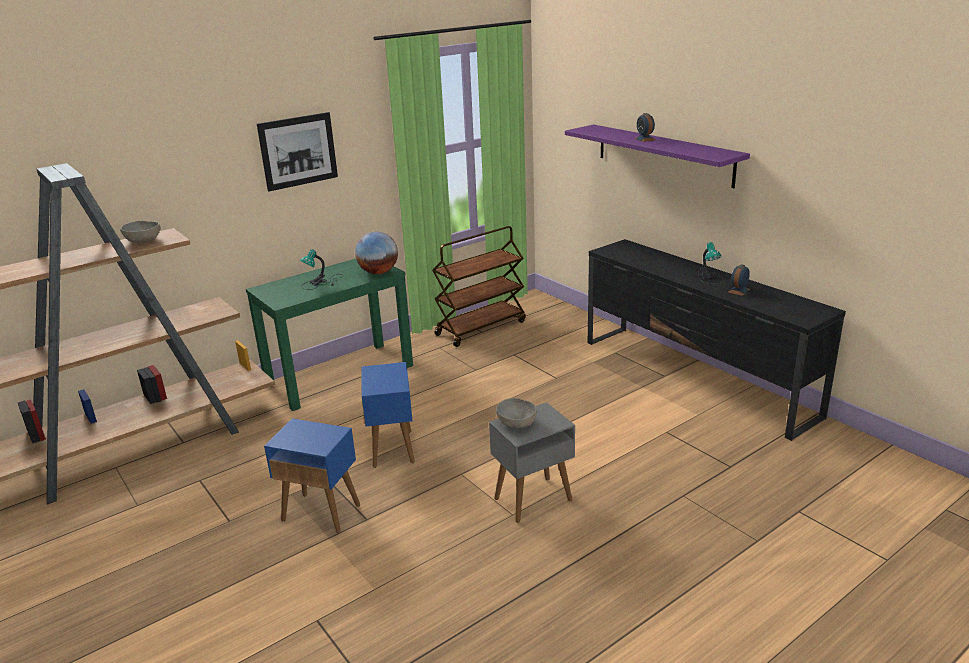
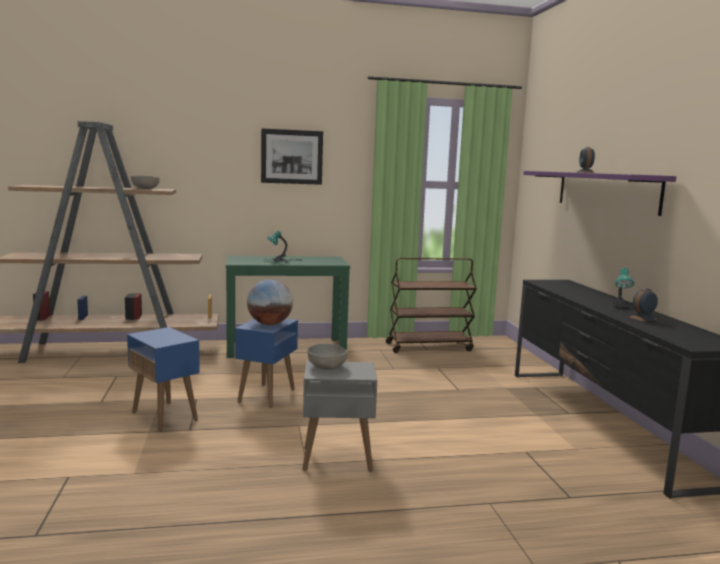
camera: 25 degrees right, 15 degrees down
globe [355,231,398,274] -> globe moved to [247,279,293,325]

